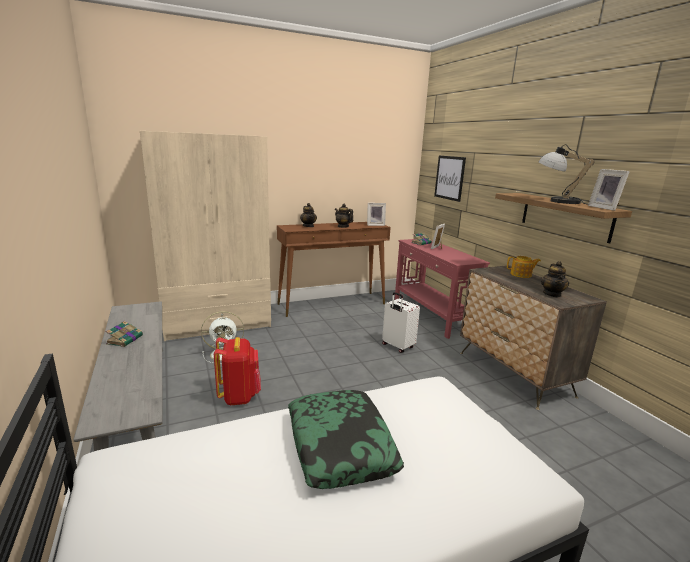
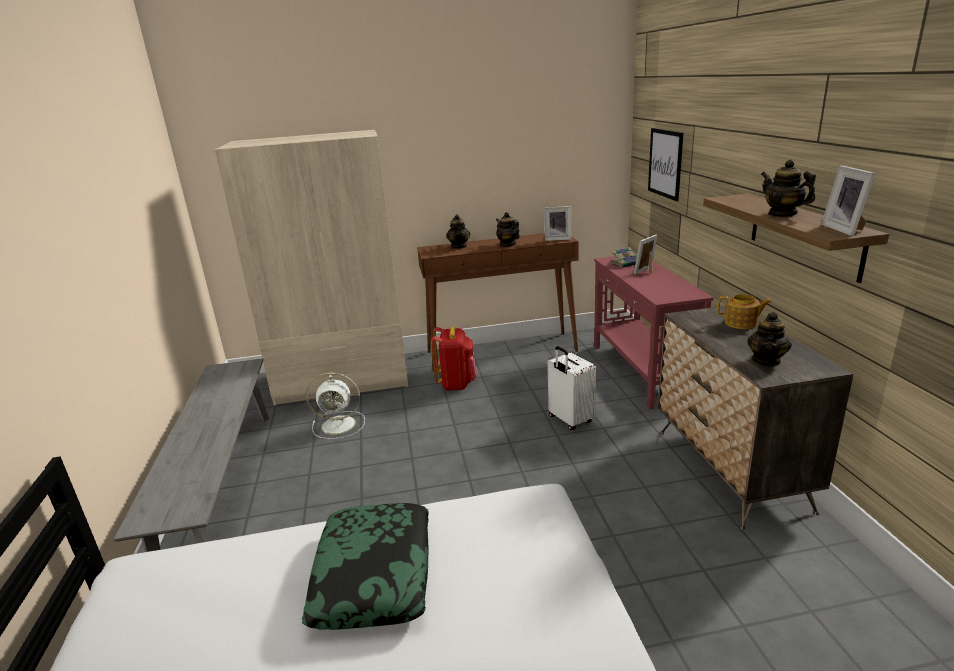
camera: 15 degrees right, 5 degrees up
book [106,321,143,347] -> none
red backpack [214,337,261,405] -> red backpack moved to [431,326,476,391]
table lamp [538,144,595,205] -> teapot [761,160,816,217]

